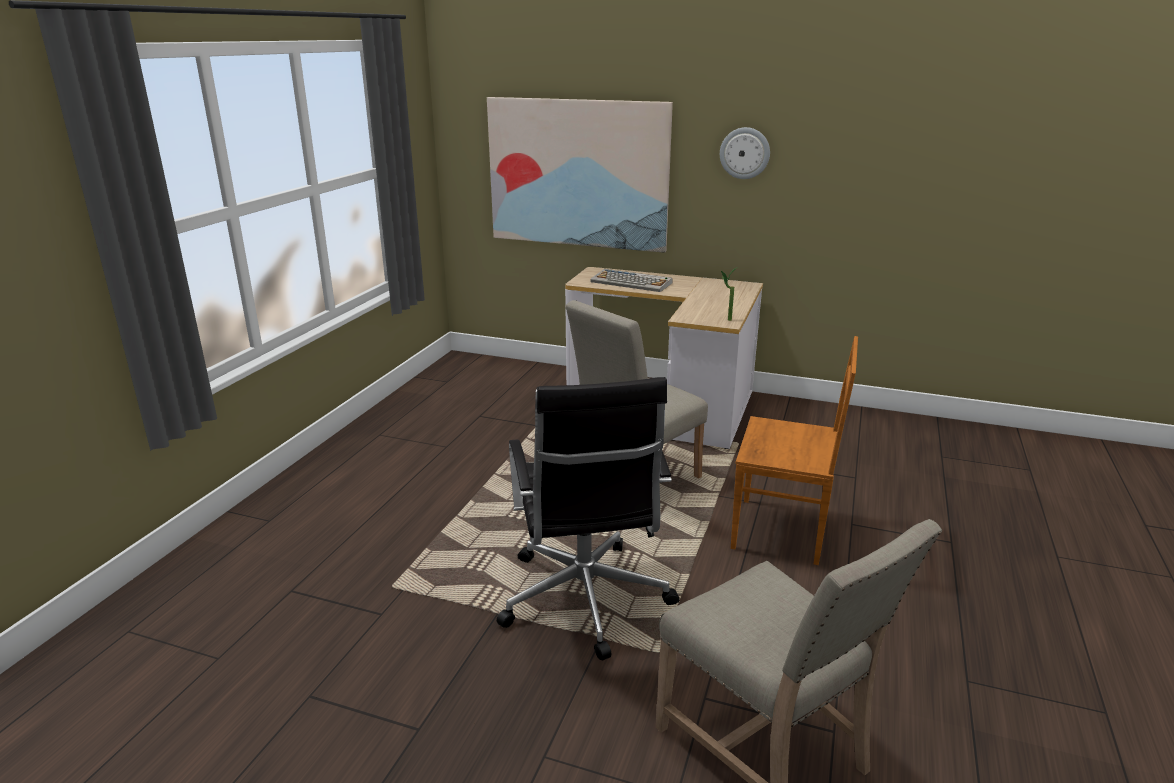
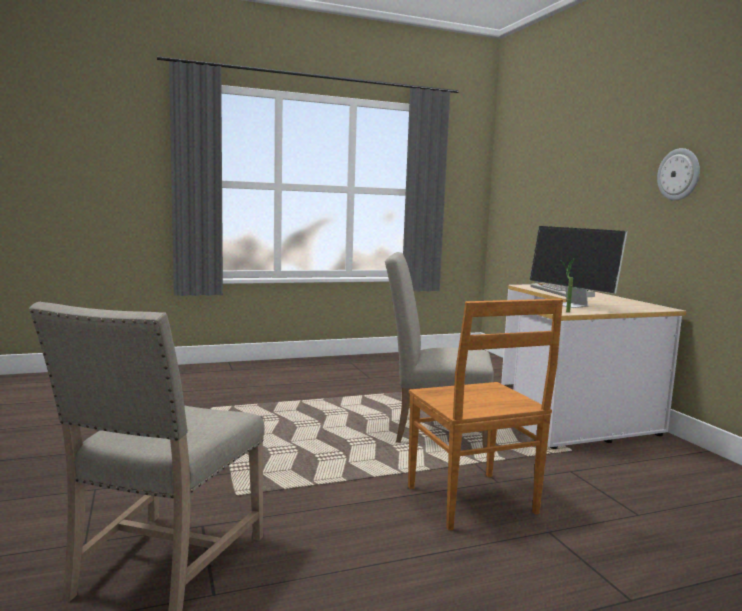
camera: 50 degrees right, 15 degrees down
picture [487,97,673,253] -> none
black office chair [497,377,680,660] -> none
none -> monitor [530,226,627,308]

